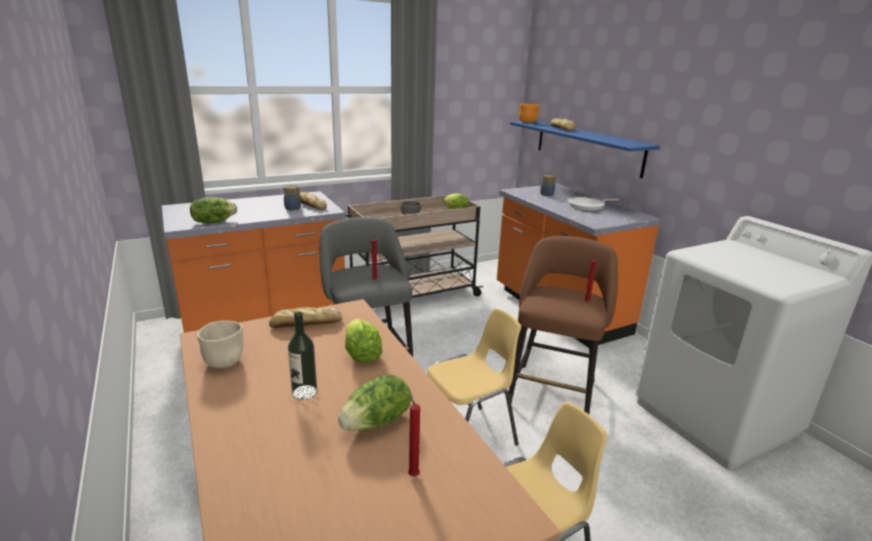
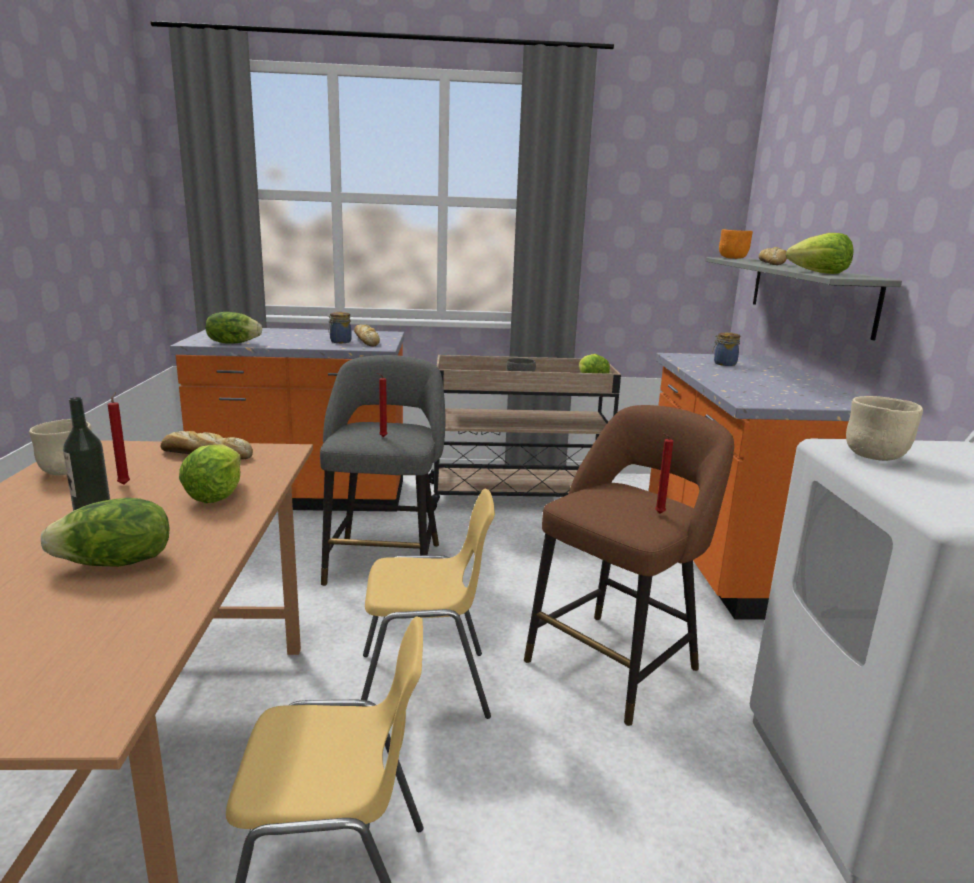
camera: 25 degrees right, 5 degrees down
red candle [408,393,420,476] -> red candle moved to [108,392,130,485]
blue shelf [510,121,660,178] -> grey shelf [706,257,902,340]
frying pan [568,197,619,211] -> none
none -> lettuce [786,233,853,274]
none -> beige bowl [846,396,923,461]

